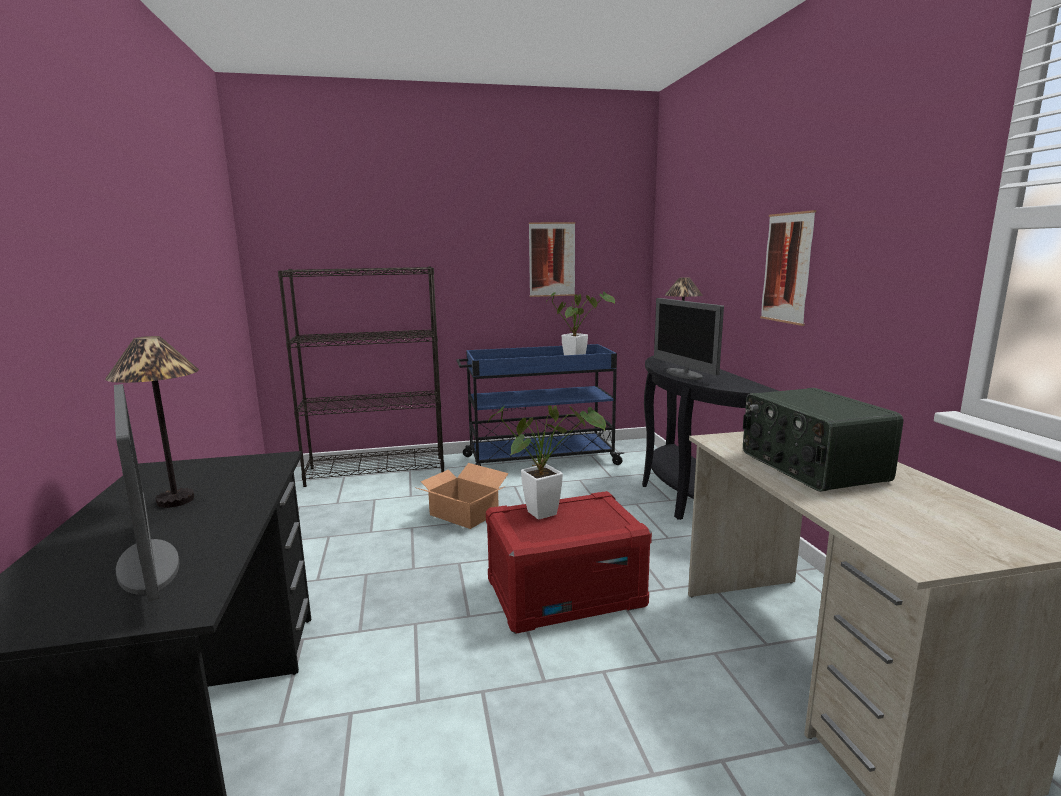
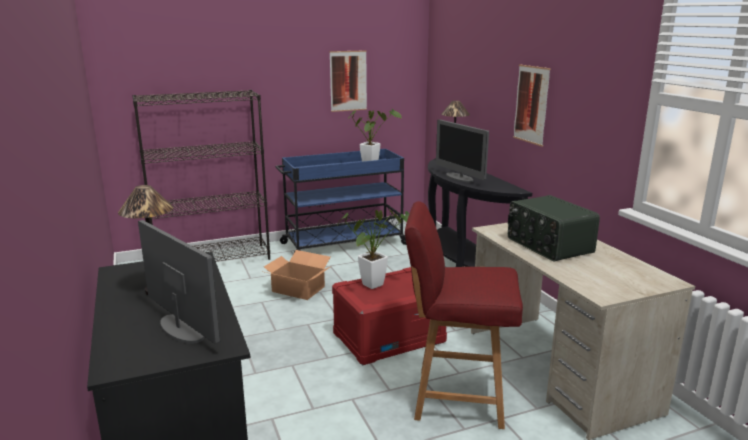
camera: 10 degrees left, 5 degrees up
none -> red chair [405,201,523,429]

